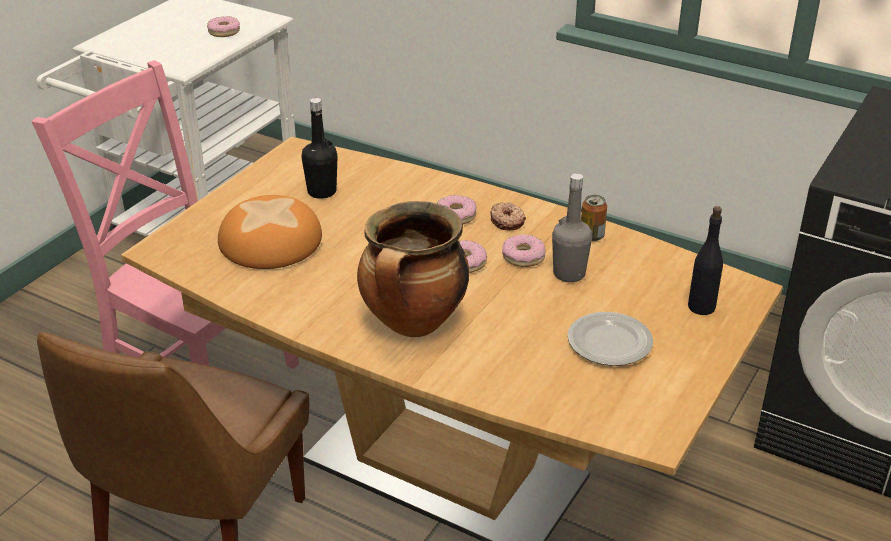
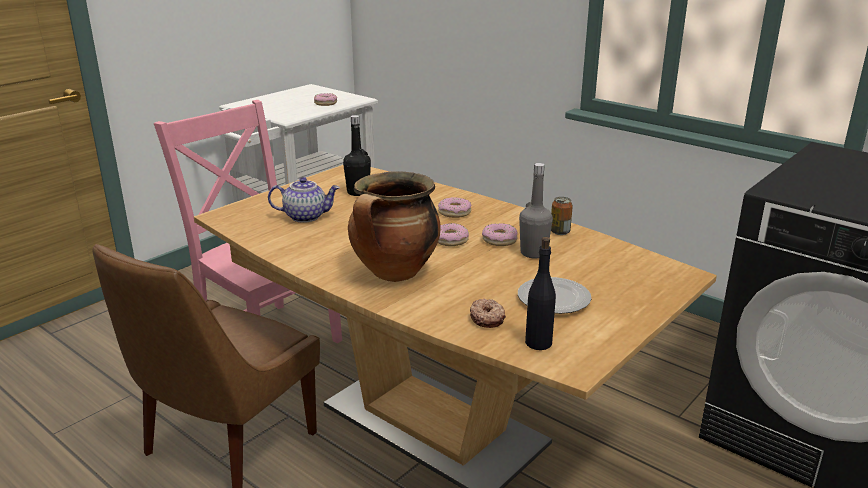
camera: 10 degrees right, 10 degrees down
bread [218,195,322,269] -> teapot [268,177,340,223]
donut [490,202,526,231] -> donut moved to [470,299,506,328]
black bottle [688,206,723,315] -> black bottle moved to [525,237,556,350]

